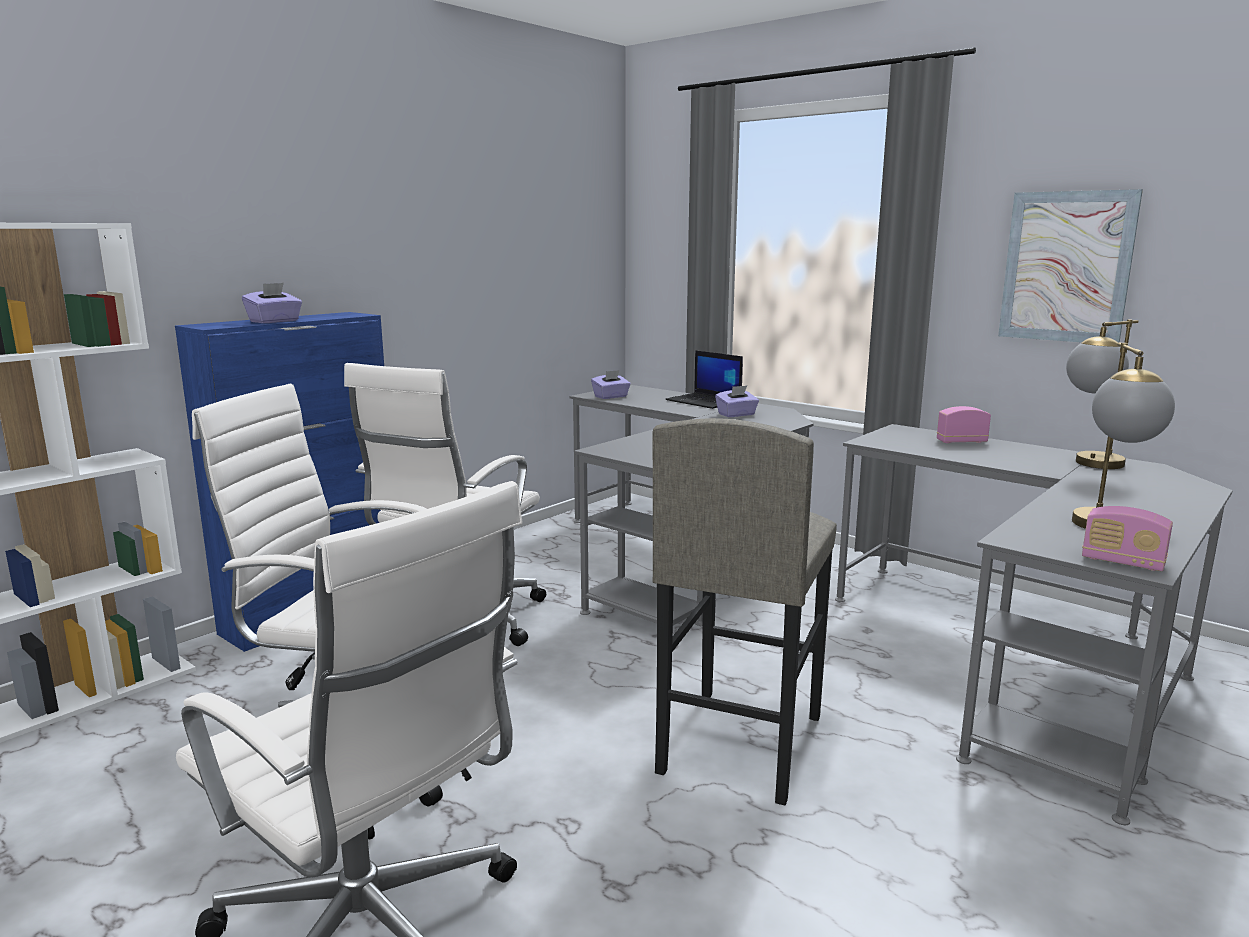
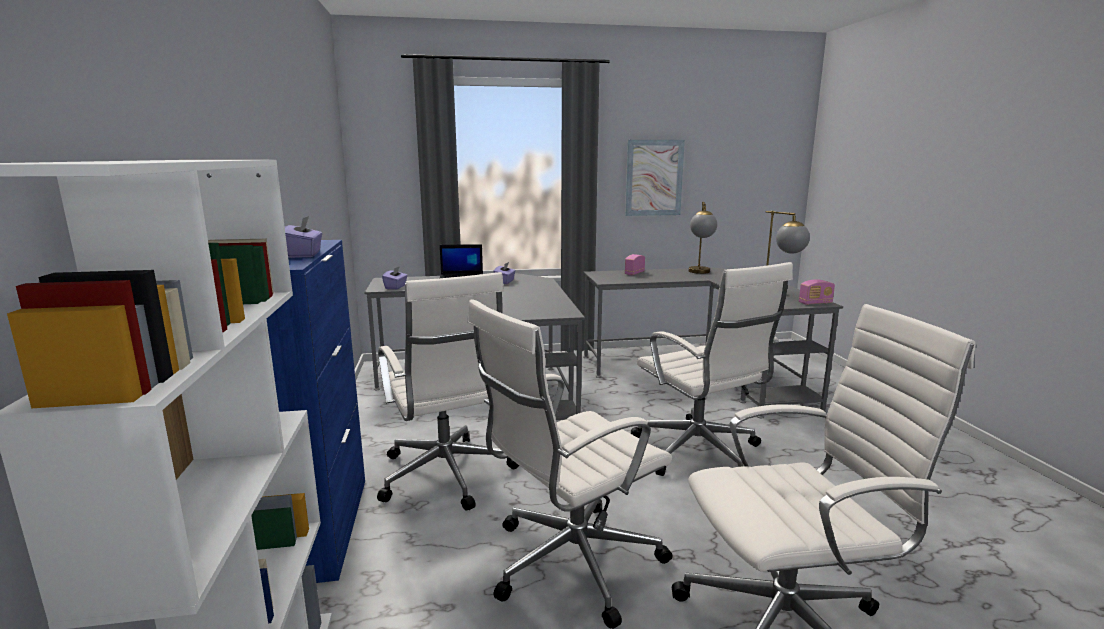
camera: 50 degrees left, 0 degrees up
grey stool [653,418,837,806] -> white office chair [631,262,793,476]

